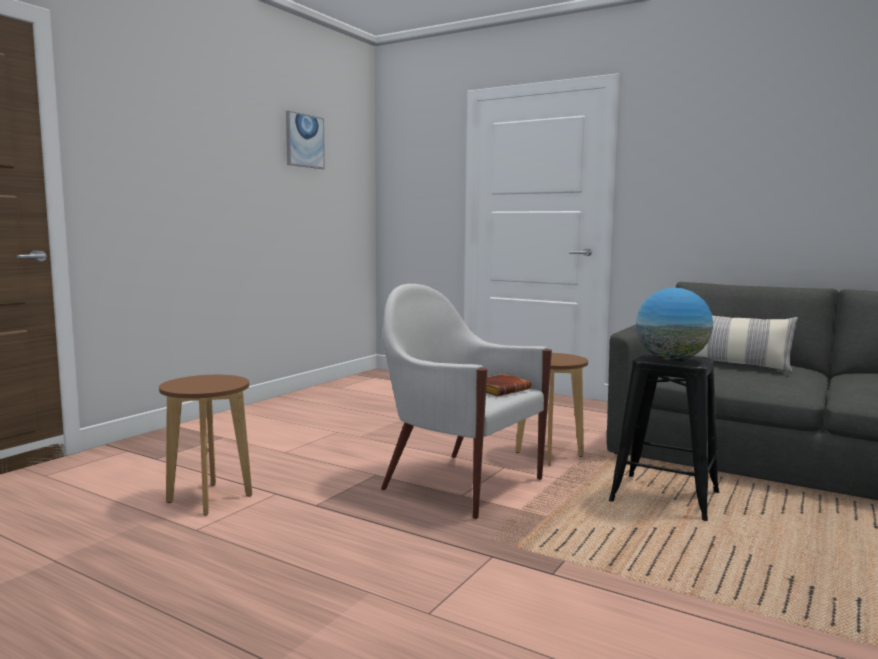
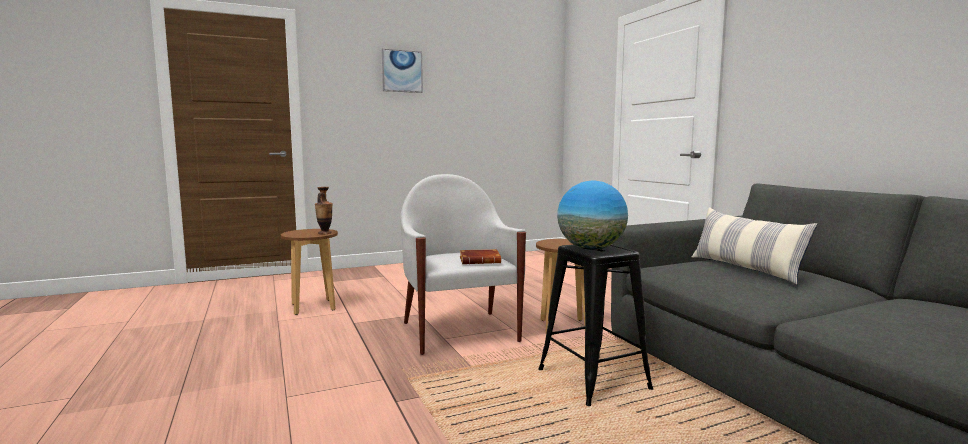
camera: 35 degrees right, 0 degrees up
picture [286,110,325,169] -> picture moved to [382,49,423,93]
none -> vase [315,187,333,234]

